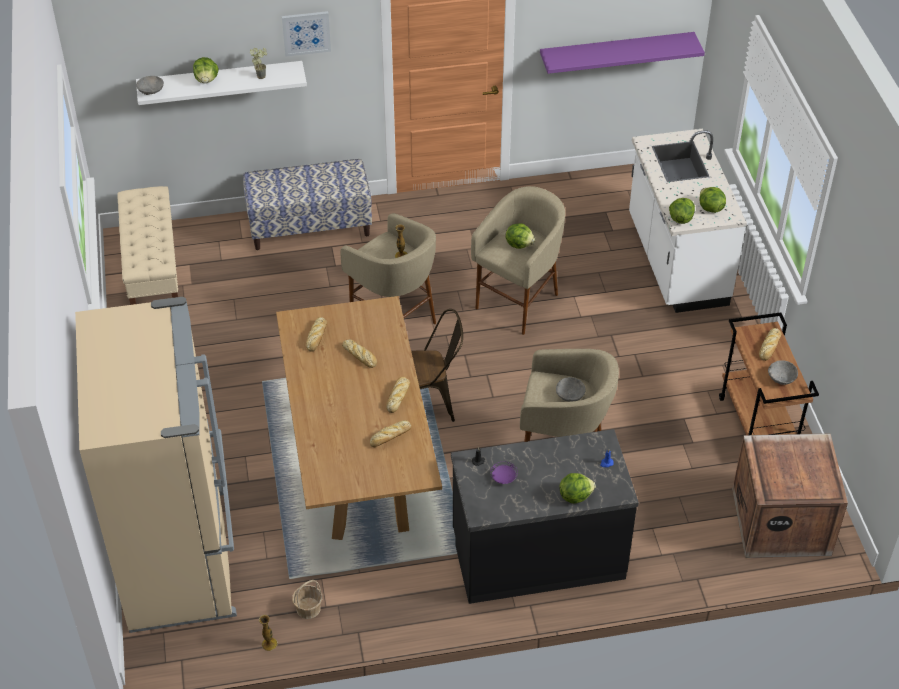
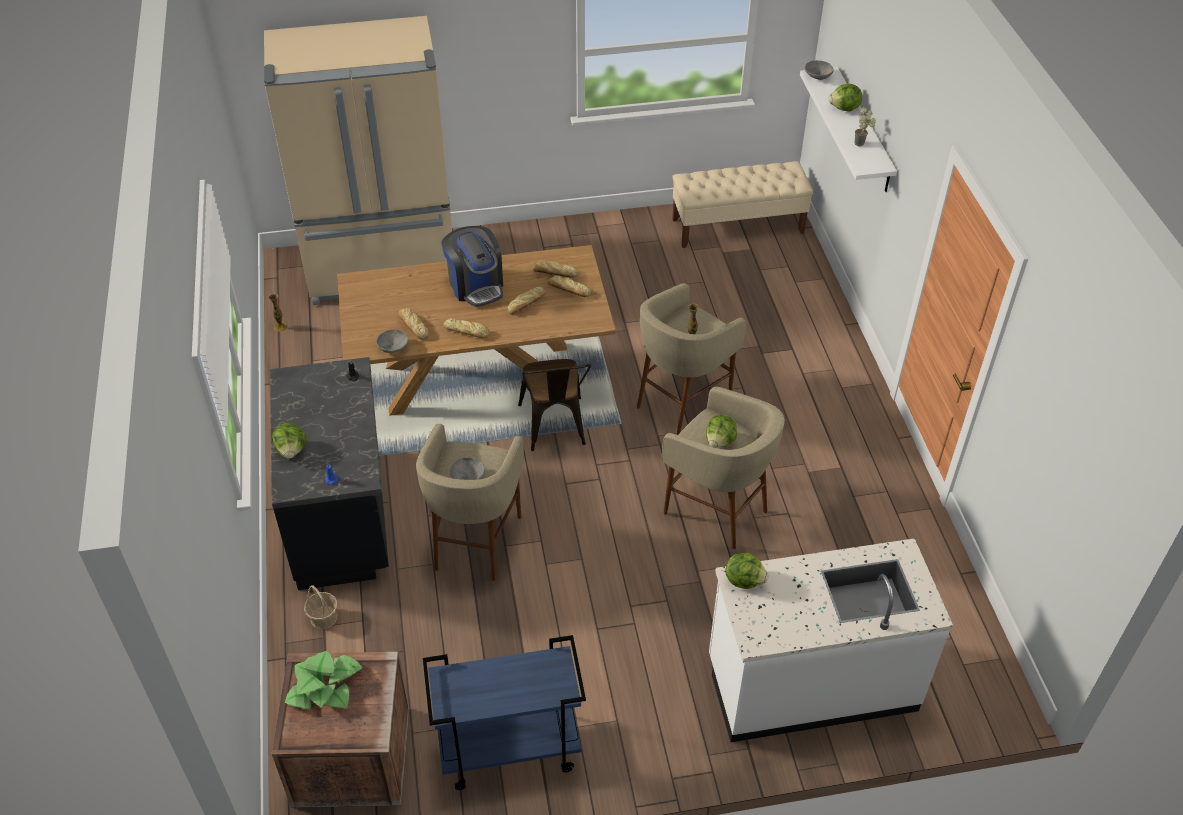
camera: 90 degrees right, 0 degrees up
bench [243,159,372,250] -> none
picture [282,11,331,56] -> none
basket [292,580,322,619] -> basket moved to [304,585,338,629]
purple plate [490,461,518,484] -> none
purple shelf [540,32,705,74] -> none
lettuce [699,187,726,213] -> none
brown cart [719,312,819,435] -> blue cart [423,635,586,790]
bread [759,328,782,361] -> bread moved to [548,275,591,297]
grey bowl [768,360,798,385] -> grey bowl moved to [376,329,408,354]
none -> potted plant [285,651,363,709]
none -> coffee machine [441,226,503,307]

